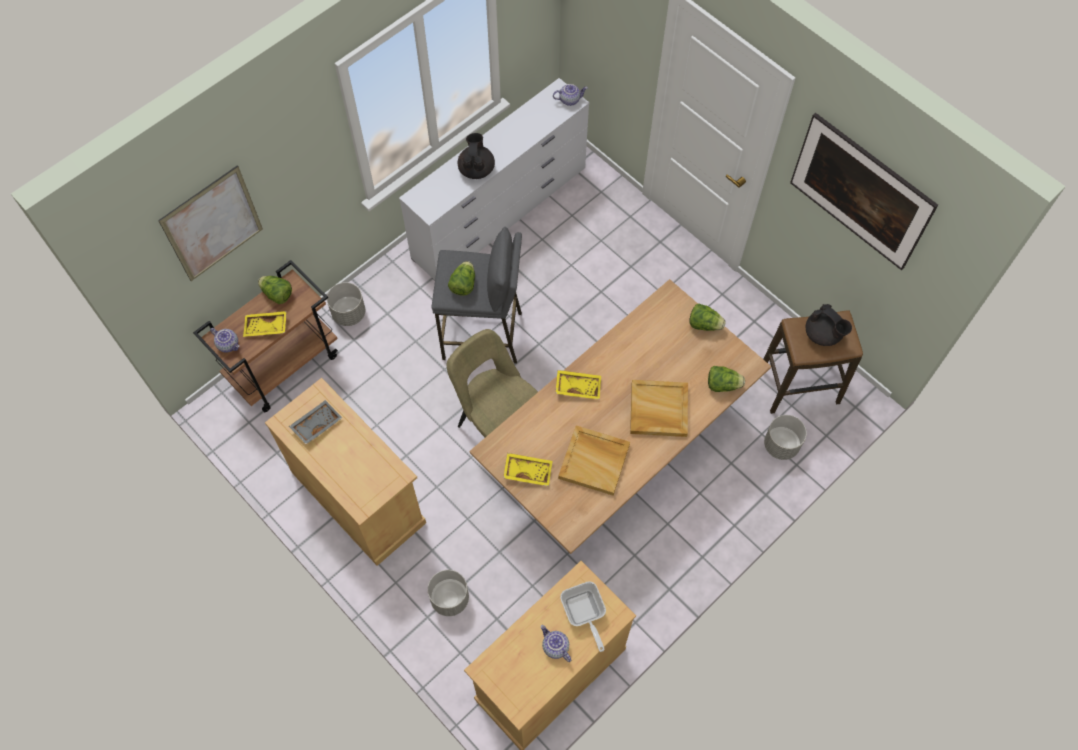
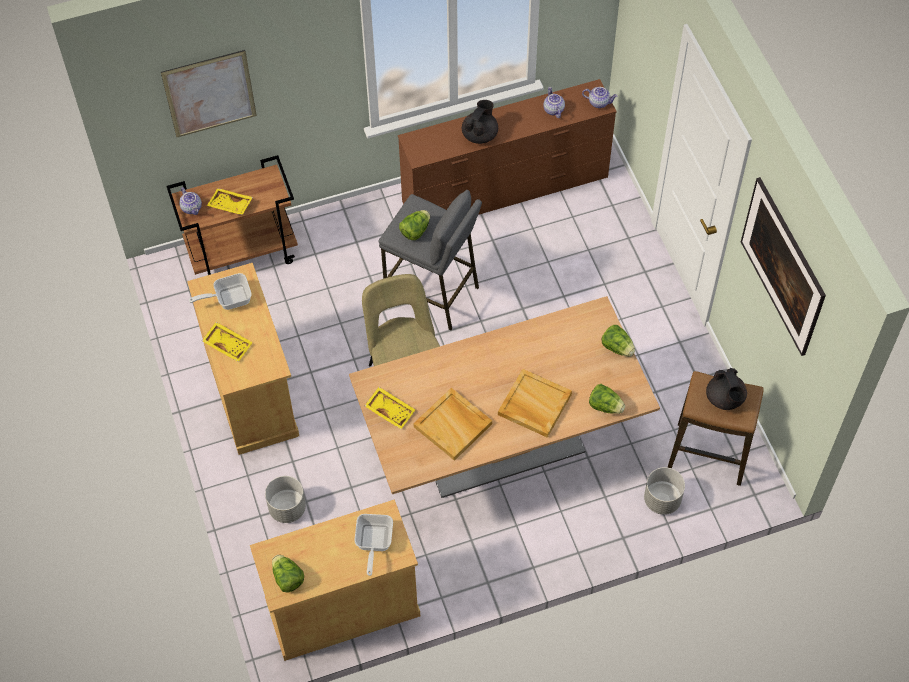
camera: 25 degrees right, 5 degrees down
lettuce [258,276,292,304] -> lettuce moved to [272,555,304,592]
grey tray [289,400,342,444] -> frying pan [189,273,252,310]
grey planter [327,282,365,326] -> none
white dresser [399,78,589,281] -> brown dresser [398,79,617,215]
teapot [541,625,571,662] -> teapot moved to [543,87,565,118]
yellow tray [555,370,601,400] -> yellow tray moved to [202,322,253,362]

